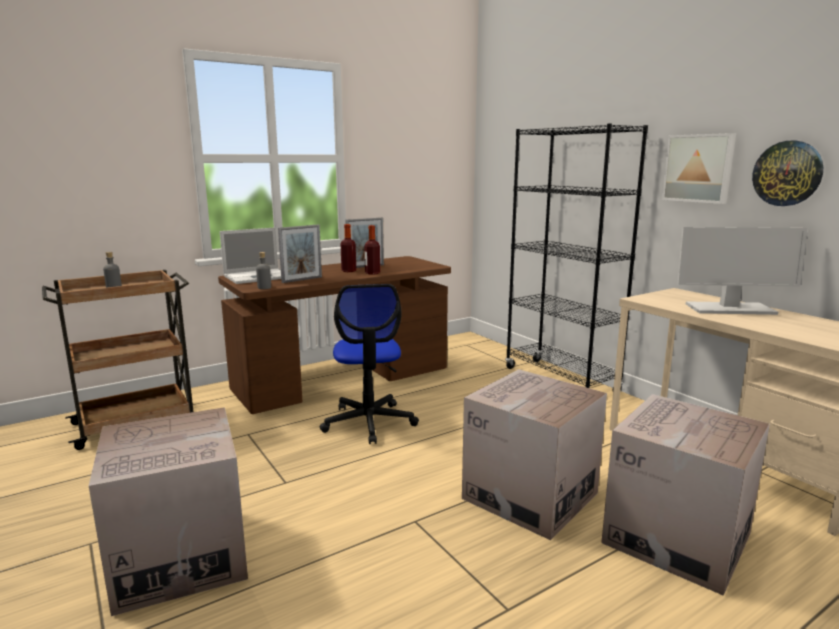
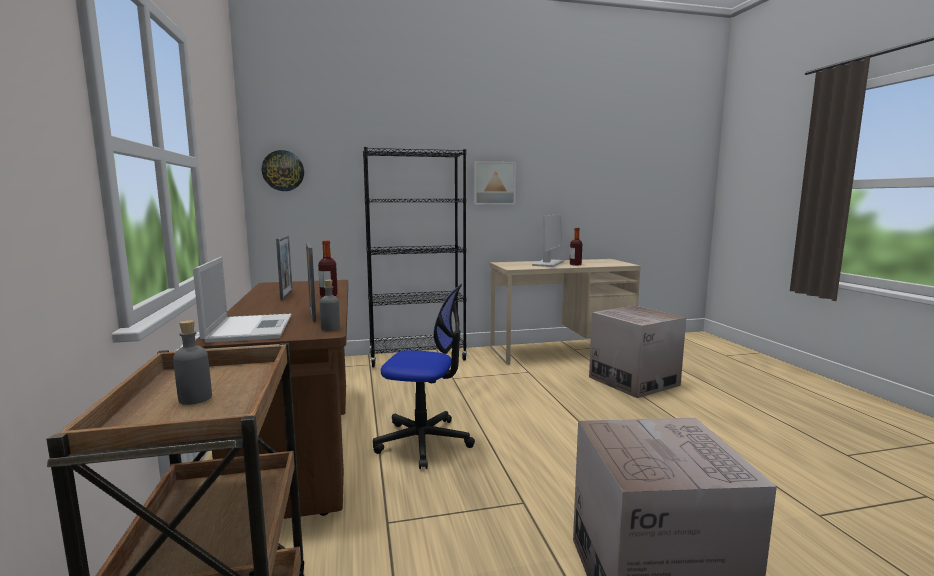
camera: 70 degrees left, 5 degrees down
bottle [341,224,356,272] -> bottle moved to [570,228,582,266]
cardboard box [462,369,607,540] -> none
wall clock [752,141,823,206] -> wall clock moved to [262,150,304,191]

